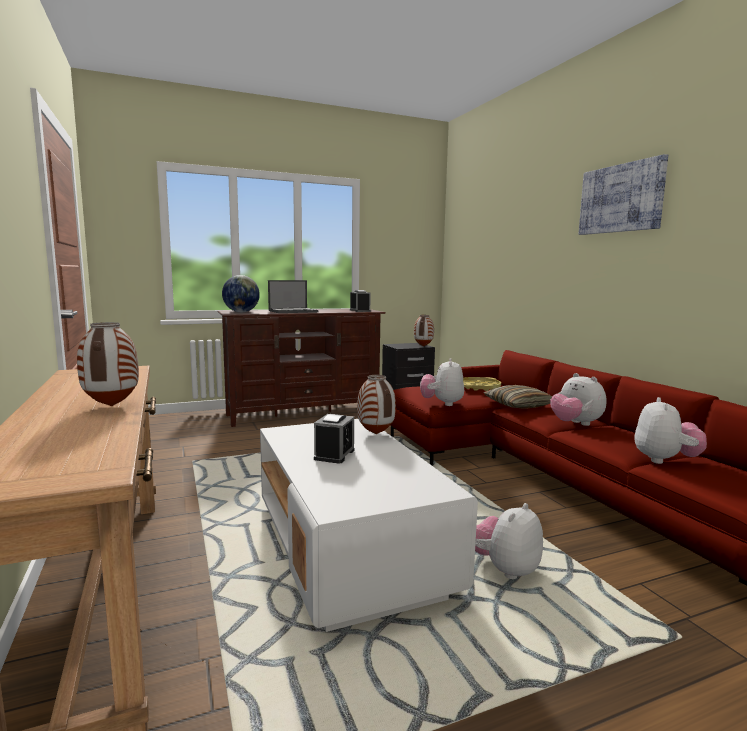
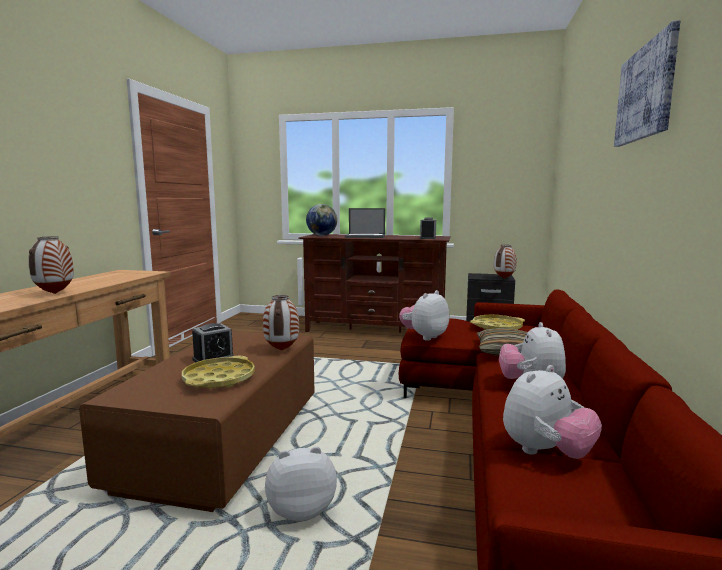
camera: 35 degrees right, 0 degrees up
white coffee table [260,419,478,632] -> brown coffee table [79,331,314,512]
none -> yellow tray [182,356,255,389]

